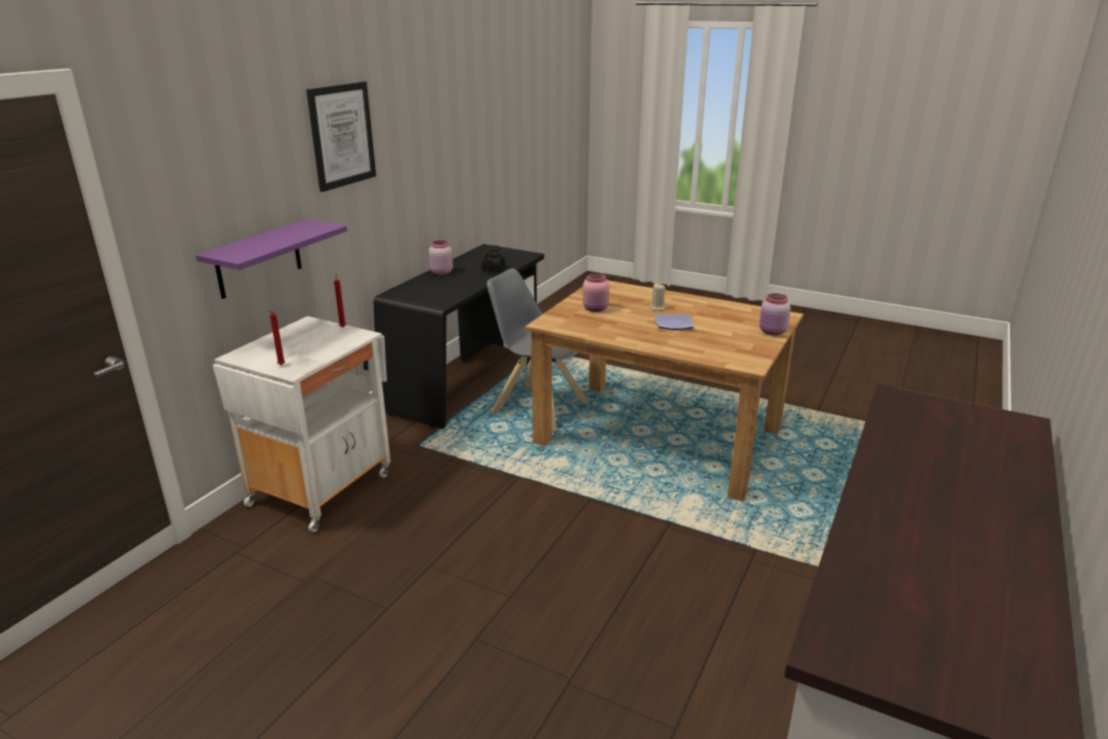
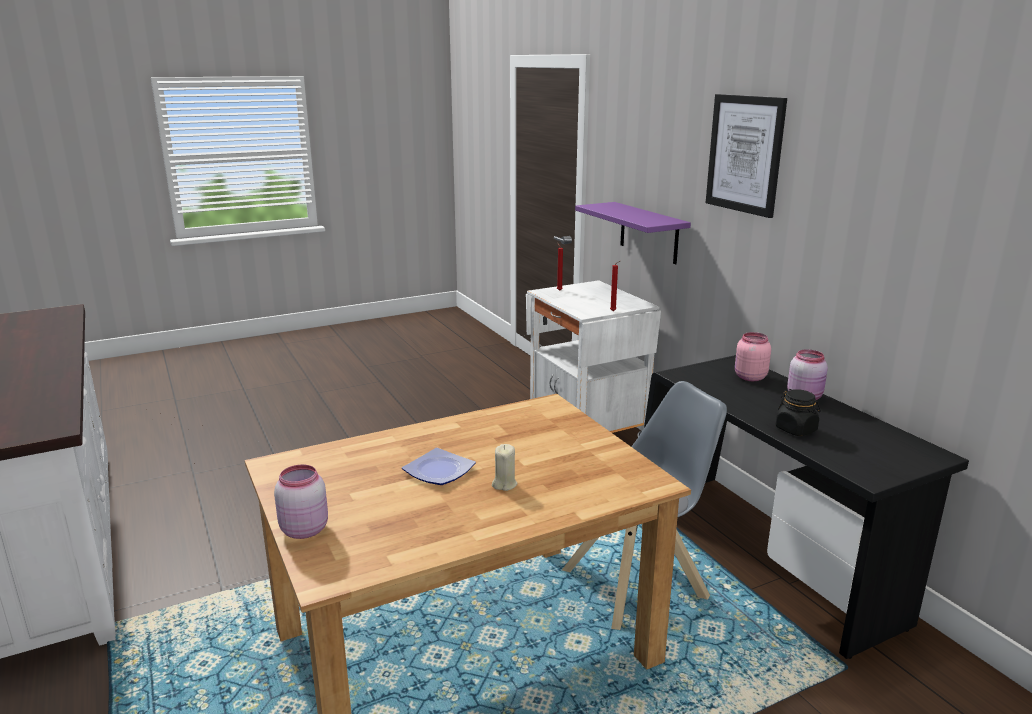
camera: 125 degrees right, 5 degrees down
pink jar [583,273,609,312] -> pink jar moved to [735,332,771,381]

